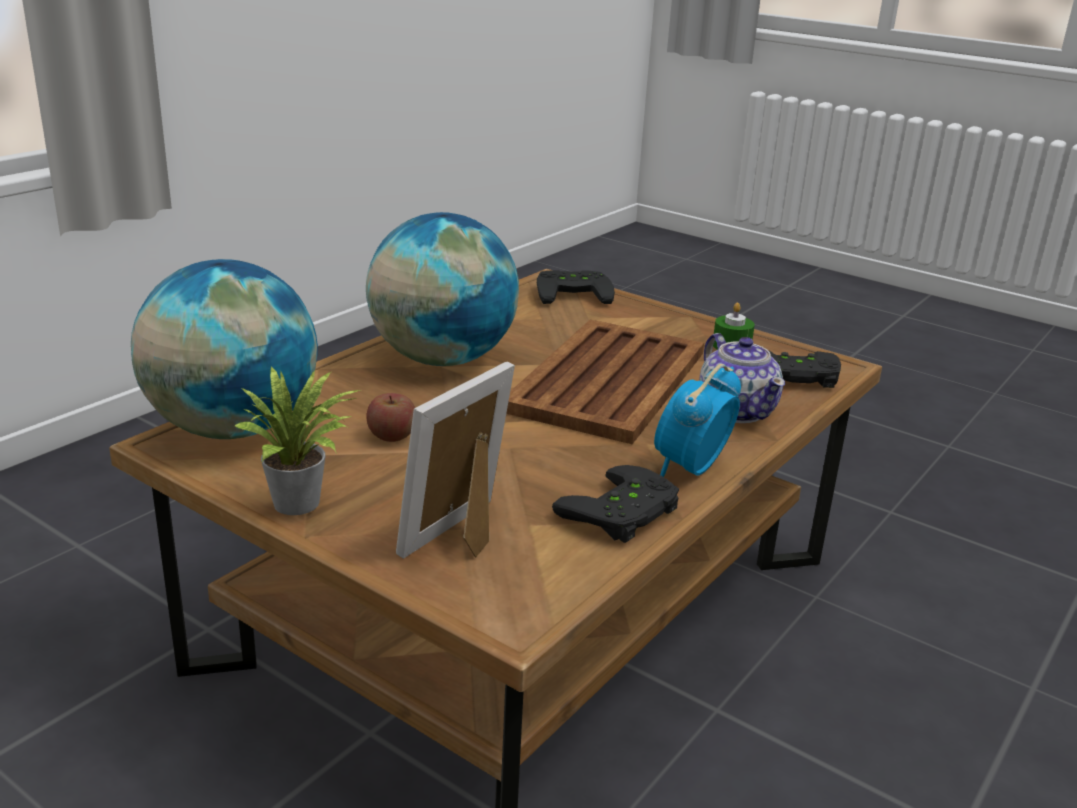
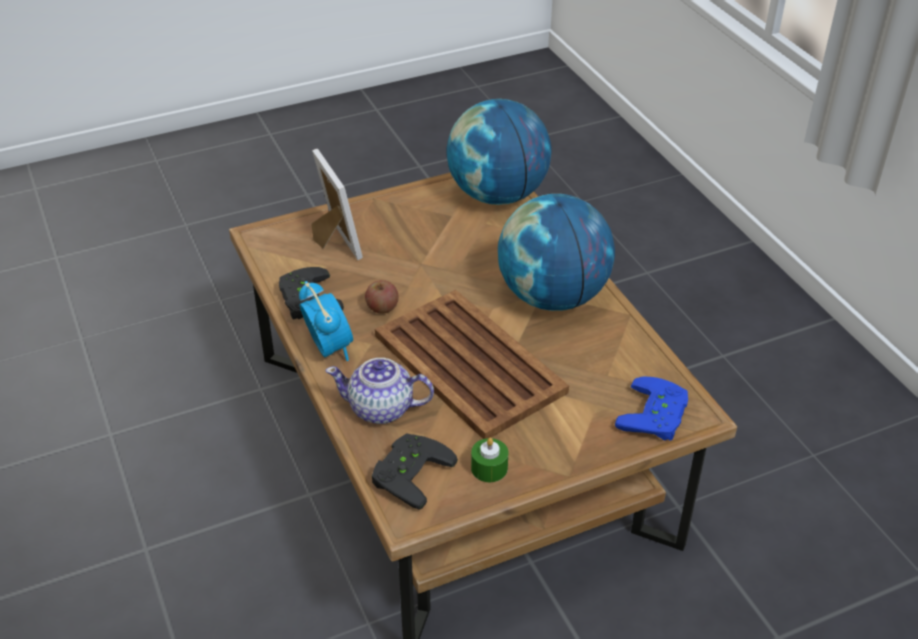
camera: 120 degrees right, 15 degrees up
potted plant [235,367,360,515] -> none
apple [366,393,415,442] -> apple moved to [365,280,399,314]
black game controller [537,270,615,304] -> blue game controller [615,376,688,441]

